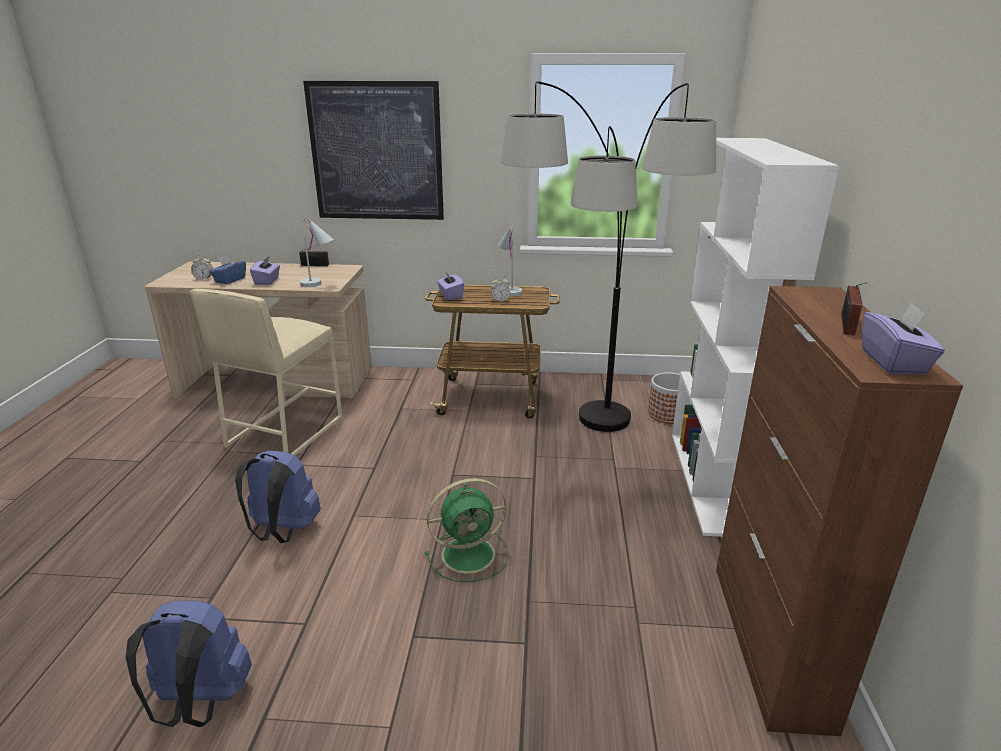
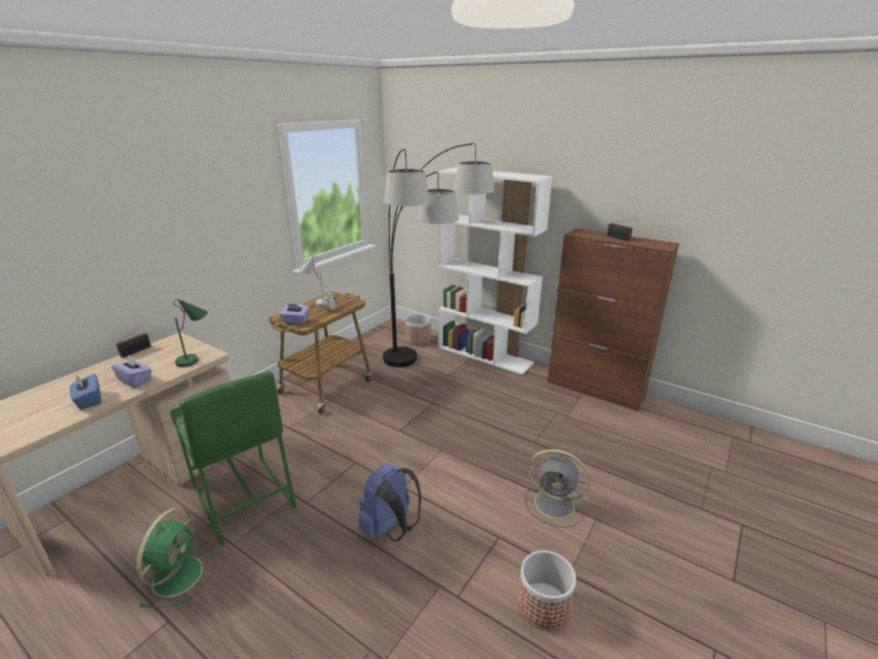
camera: 60 degrees left, 0 degrees up
blue backpack [126,601,252,727] -> planter [518,550,576,630]
beige stool [190,289,343,456] -> green stool [170,371,297,546]
alarm clock [191,255,213,280] -> none
white table lamp [300,218,334,287] -> green table lamp [173,299,208,367]
picture [303,81,444,220] -> none
green fan [425,478,509,582] -> green fan moved to [136,508,215,608]
purple tissue box [862,303,945,375] -> none
none -> grey fan [525,449,590,528]

